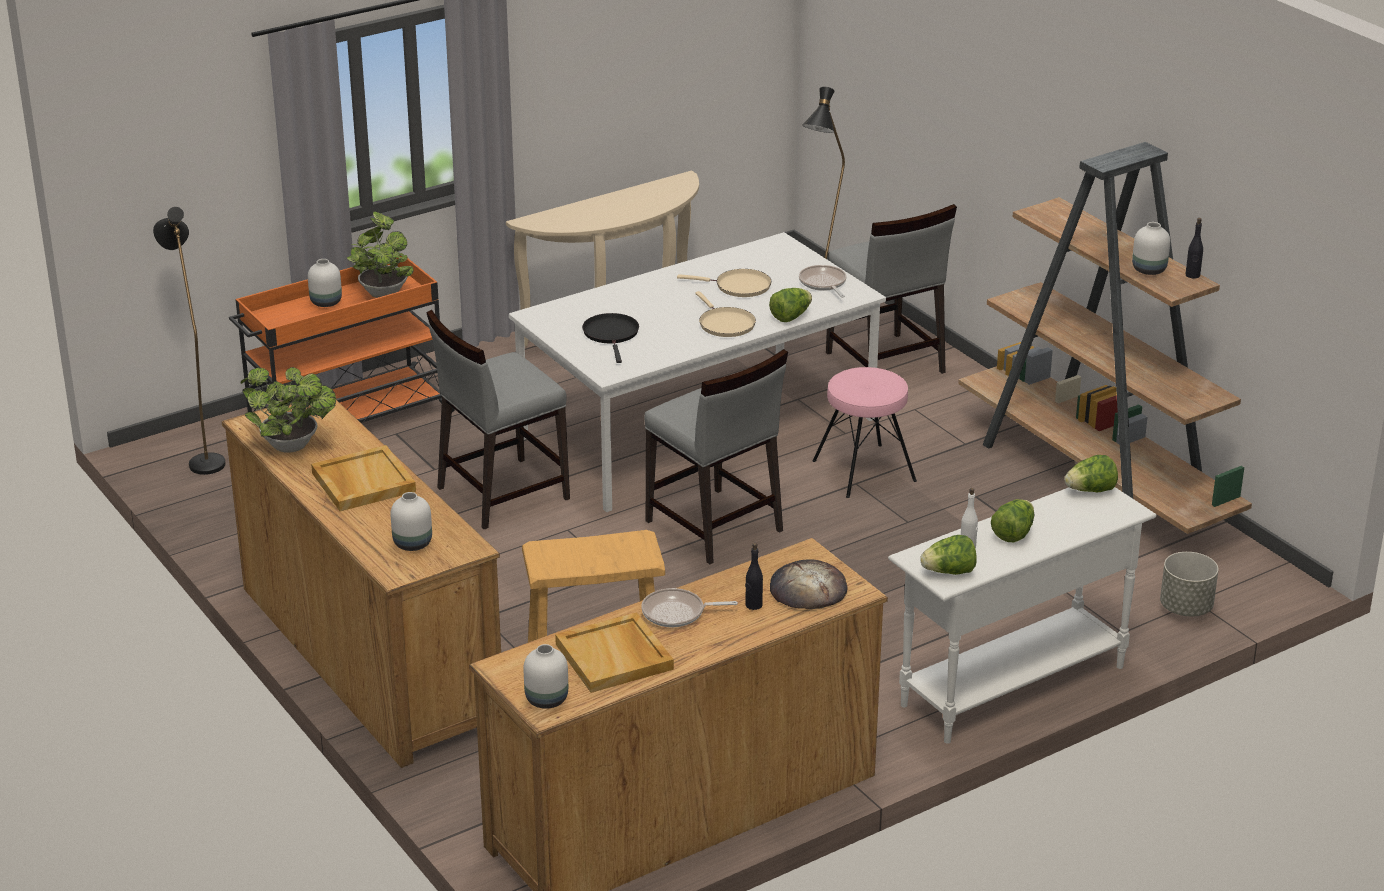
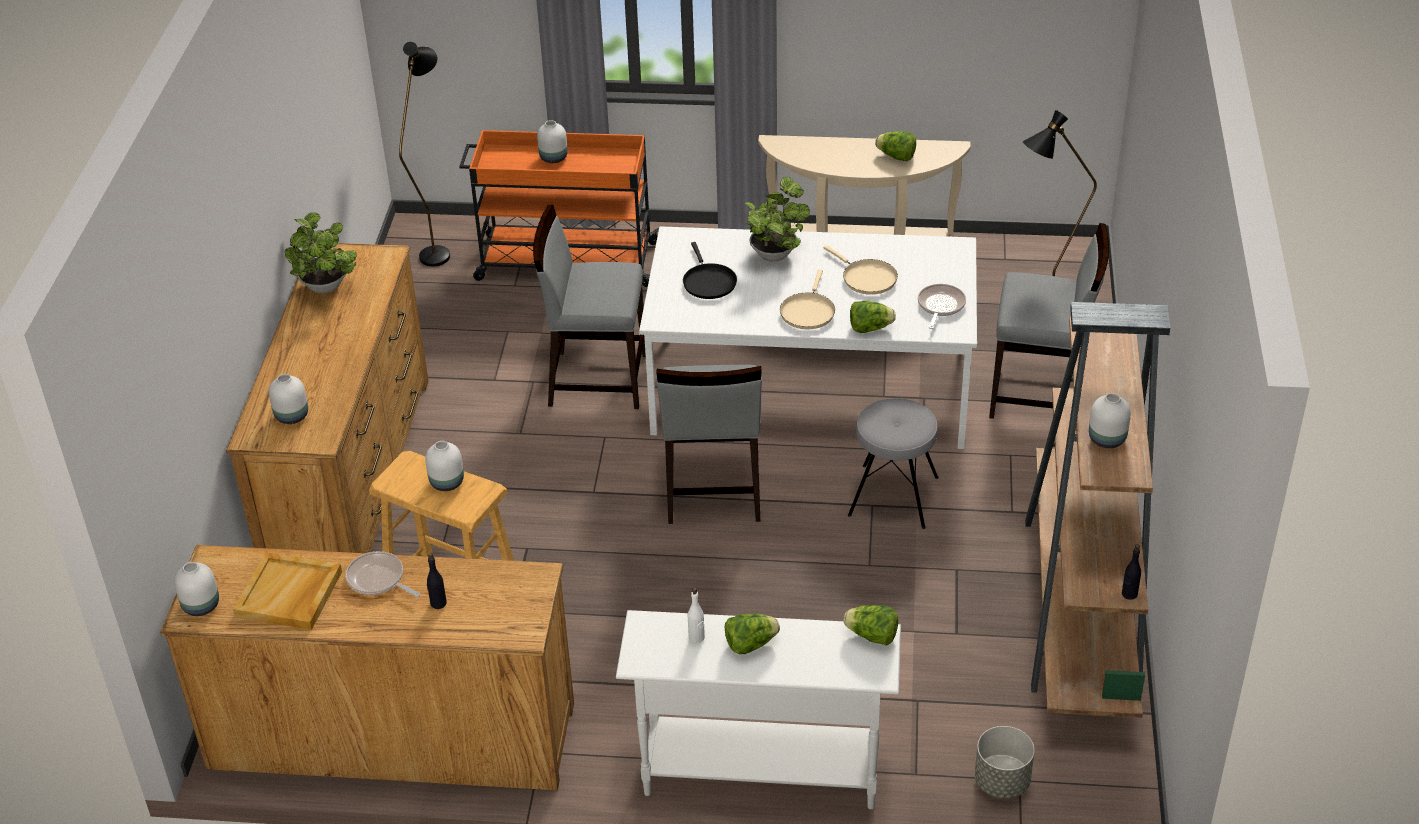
camera: 40 degrees right, 10 degrees up
beige tray [311,445,416,511] -> none
potted plant [347,211,414,298] -> potted plant moved to [745,177,810,262]
black frying pan [582,313,639,363] -> black frying pan turned 135 degrees clockwise [683,242,737,299]
bread [770,559,848,609] -> none
pink stool [813,367,917,498] -> grey stool [848,398,939,529]
grey chair [826,204,957,374] -> grey chair turned 90 degrees counterclockwise [989,223,1109,419]
lettuce [920,535,977,575] -> lettuce moved to [875,131,916,161]
black bottle [1186,218,1203,279] -> black bottle moved to [1122,544,1141,600]
none -> white vase [425,441,464,491]

